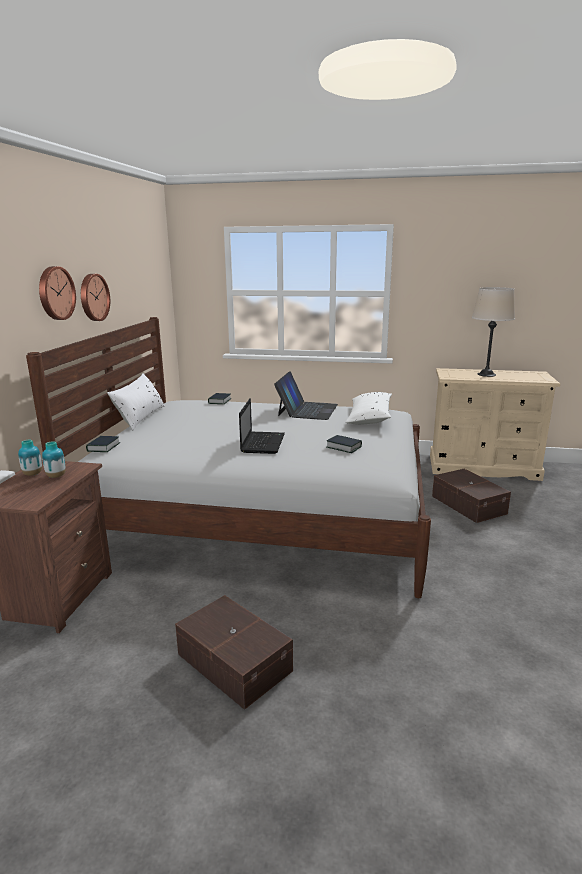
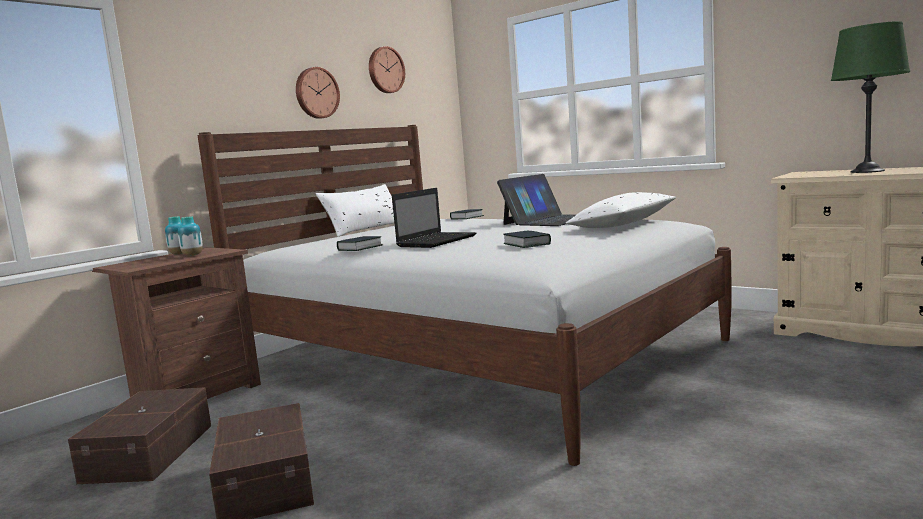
camera: 30 degrees right, 10 degrees down
wall clock [39,266,76,320] -> wall clock moved to [369,46,405,93]
book [86,436,121,452] -> book moved to [337,236,383,251]
brown storage box [432,469,511,523] -> brown storage box moved to [68,387,211,484]
beige table lamp [472,287,515,377] -> green table lamp [831,21,910,173]

